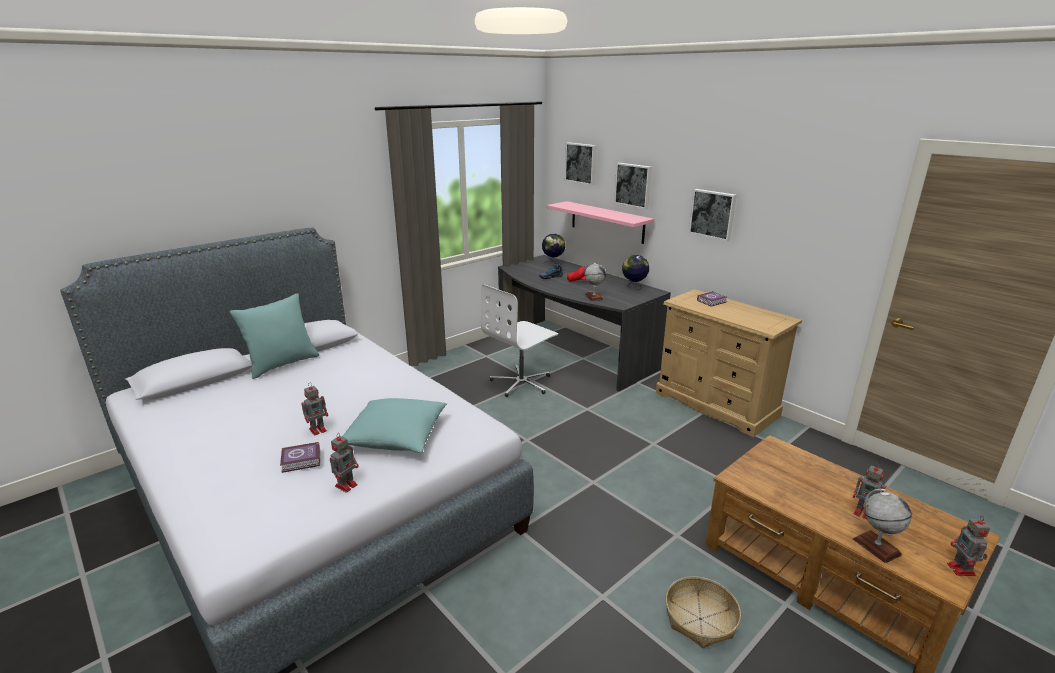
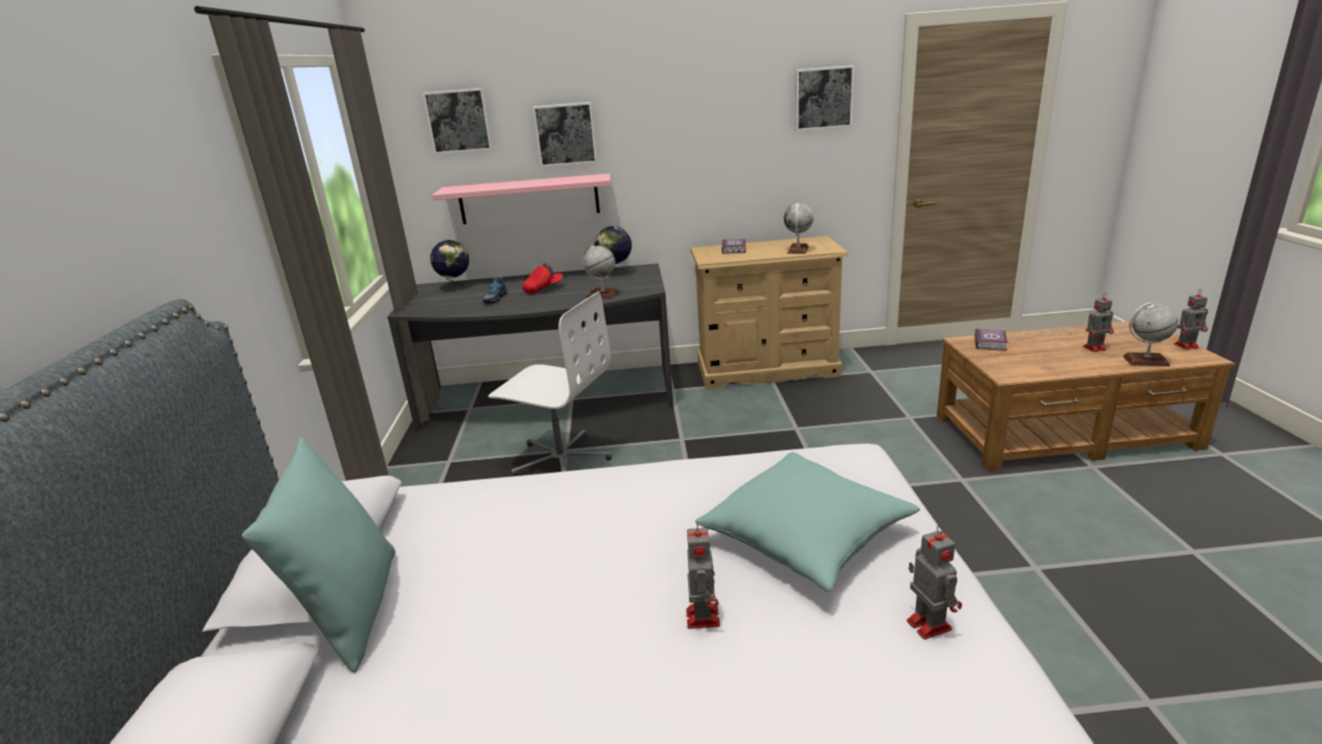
camera: 50 degrees left, 0 degrees up
book [280,442,320,473] -> book moved to [974,328,1007,351]
white office chair [481,284,558,397] -> white office chair turned 60 degrees counterclockwise [488,291,612,476]
basket [665,576,741,648] -> none
picture [689,189,737,241] -> picture moved to [795,65,854,131]
toy robot [947,516,990,576] -> toy robot turned 45 degrees counterclockwise [1174,290,1208,350]
none -> globe [784,203,813,254]

